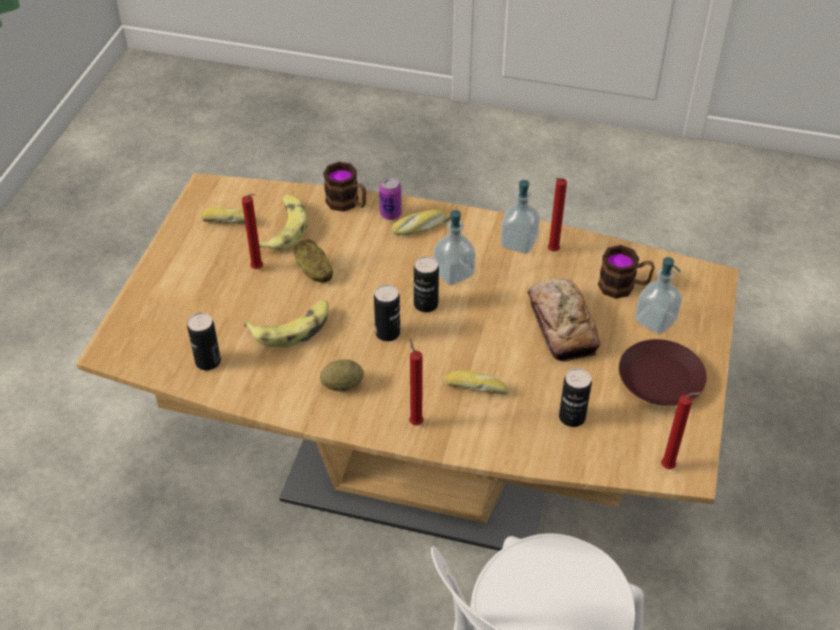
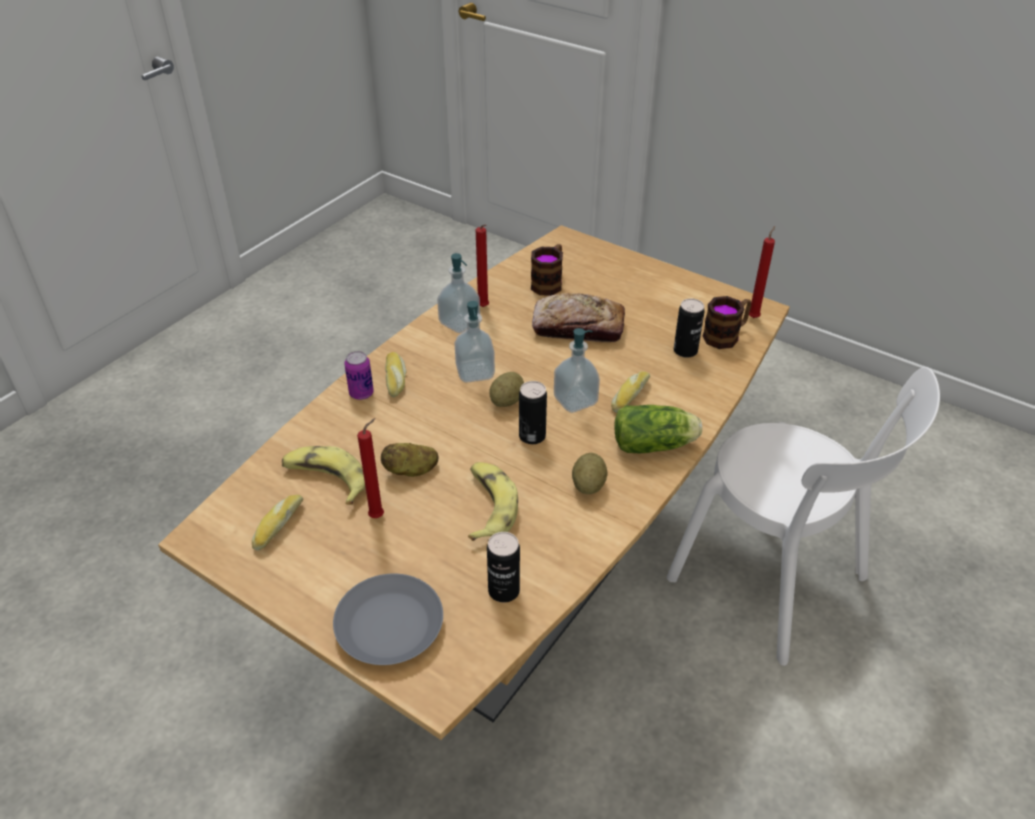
camera: 70 degrees left, 5 degrees down
mug [323,162,366,212] -> mug moved to [703,296,751,349]
red candle [409,339,424,426] -> lettuce [614,405,702,454]
can [414,256,439,312] -> potato [489,372,524,407]
brown plate [619,339,707,406] -> none
soap dispenser [635,257,683,334] -> soap dispenser moved to [554,328,600,413]
none -> grey plate [333,574,443,665]

